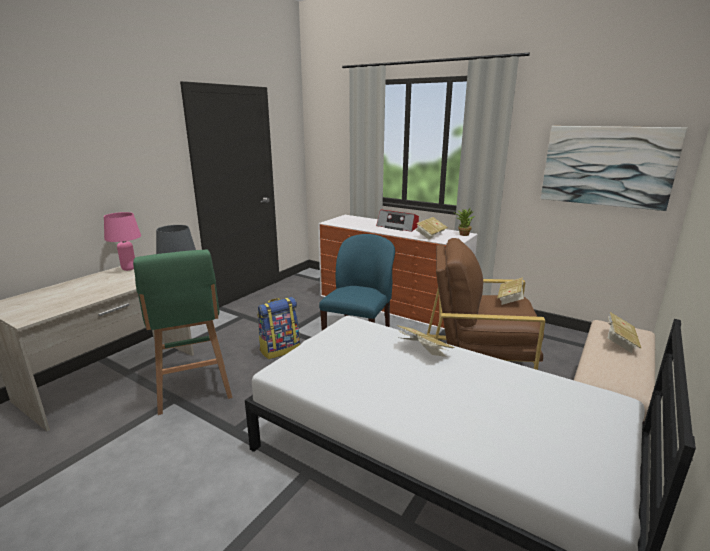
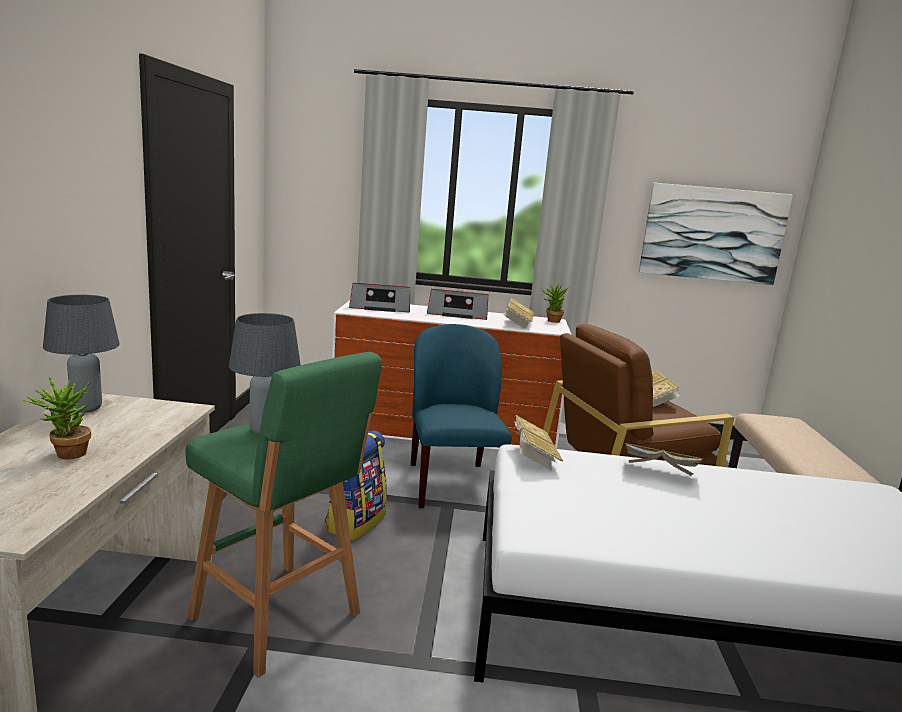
camera: 30 degrees left, 5 degrees down
pink table lamp [104,212,141,271] -> grey table lamp [43,295,120,413]
book [606,312,641,353] -> book moved to [512,415,563,471]
none -> potted plant [23,377,91,459]
none -> radio [349,283,410,312]

